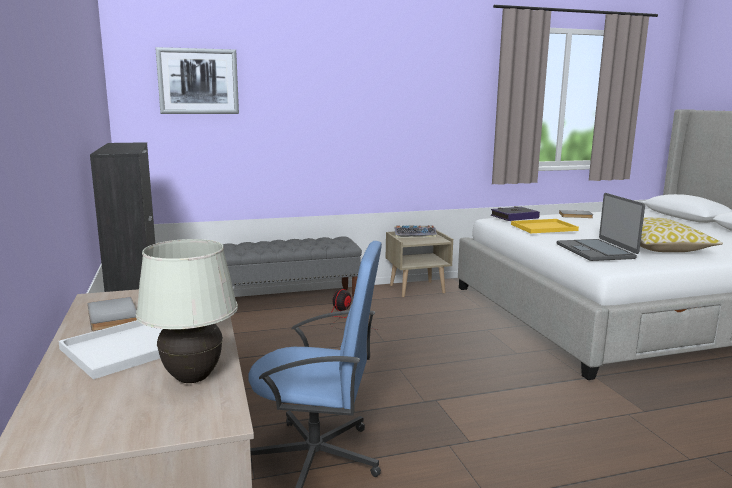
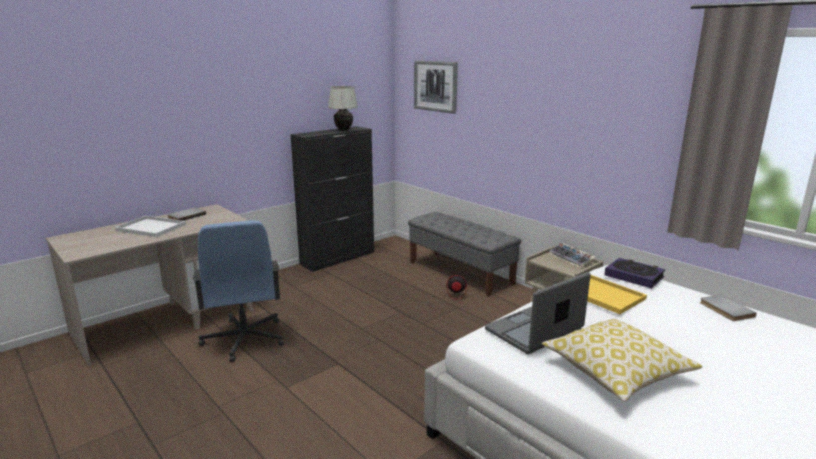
camera: 65 degrees right, 5 degrees up
white table lamp [136,239,238,383] -> white table lamp moved to [328,86,358,131]

